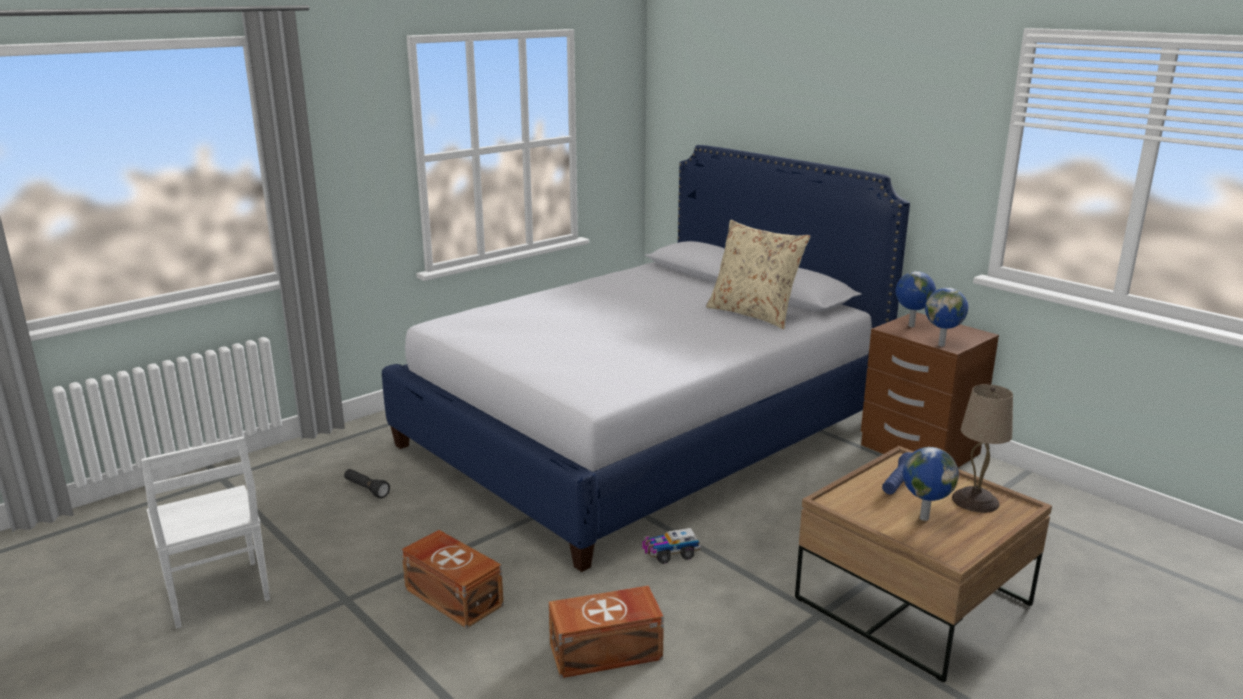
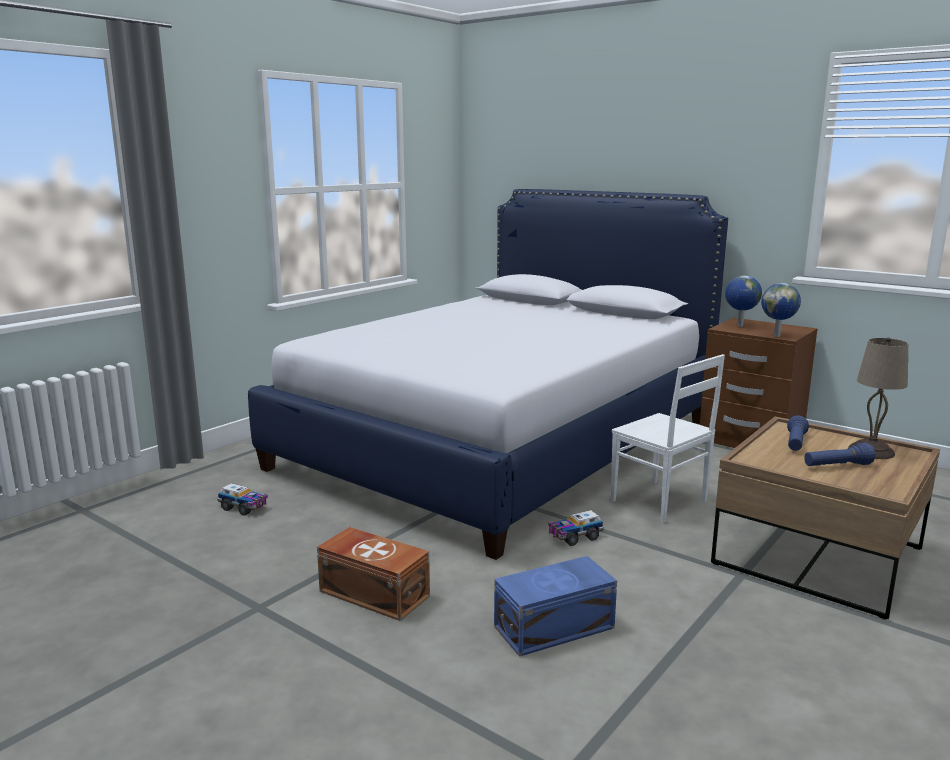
camera: 10 degrees left, 5 degrees down
white chair [141,437,270,628] -> white chair moved to [611,354,725,523]
black flashlight [344,469,390,498] -> toy truck [217,483,268,516]
brown storage box [549,585,664,678] -> blue storage box [494,556,617,657]
beige pillow [706,220,810,329] -> none
globe [903,447,959,521] -> blue flashlight [804,443,875,466]

